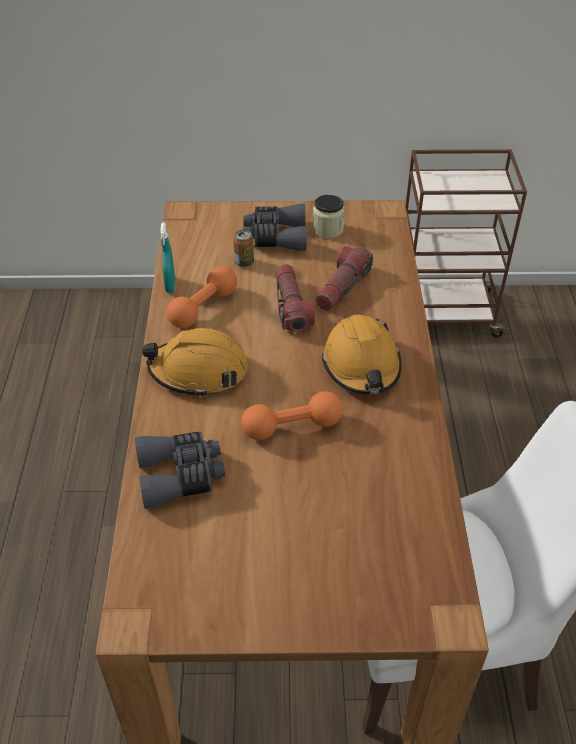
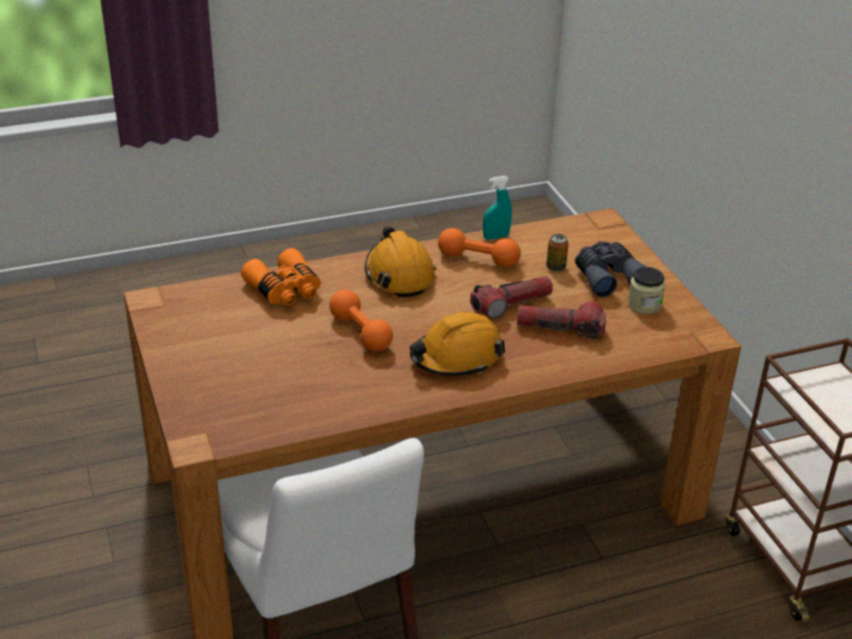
camera: 70 degrees right, 10 degrees down
grey binoculars [135,432,225,509] -> orange binoculars [241,248,321,306]

